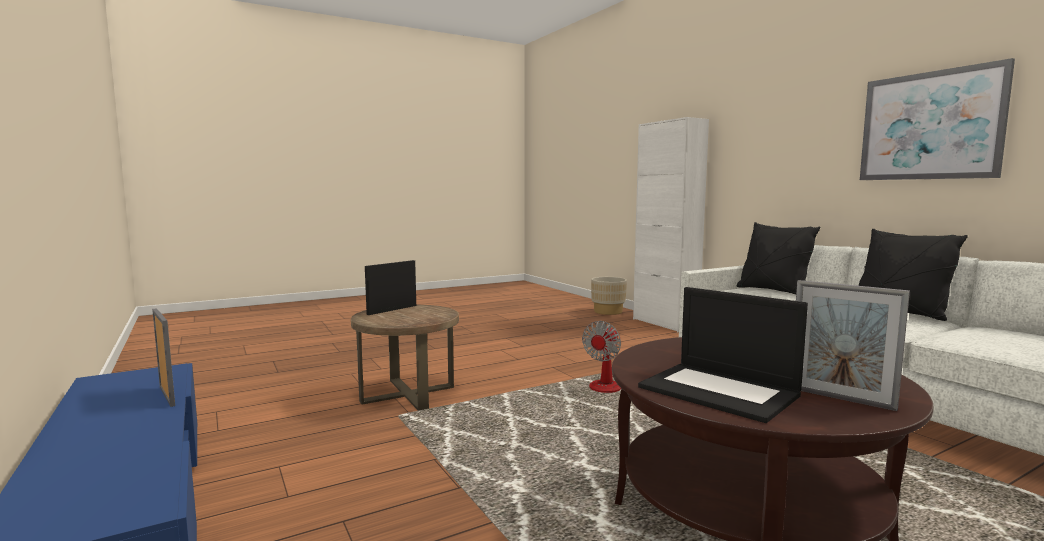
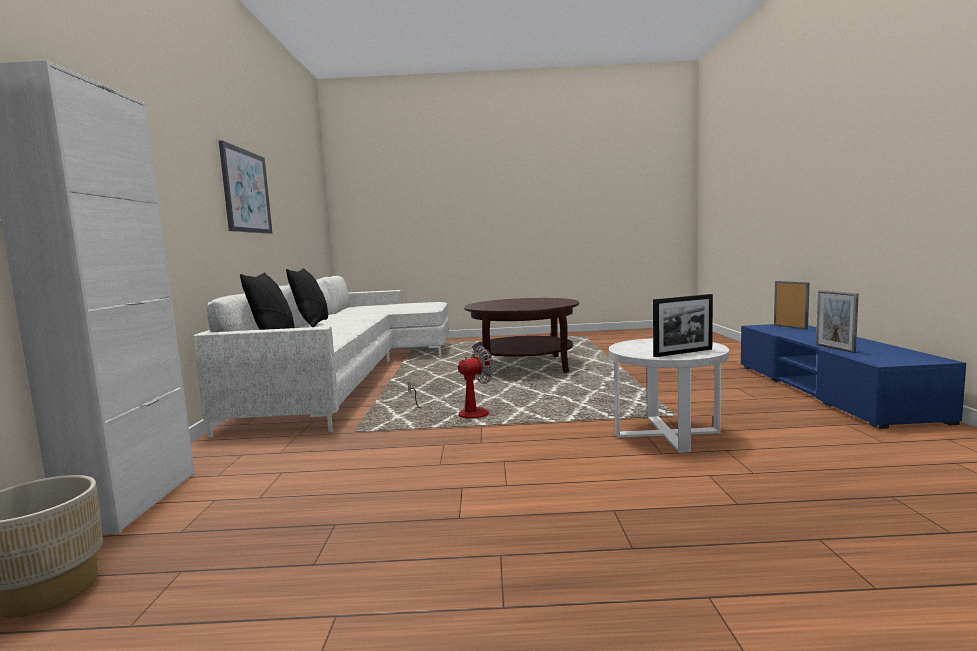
camera: 150 degrees left, 0 degrees up
brown side table [351,305,459,411] -> white side table [609,338,729,453]
laptop [638,287,808,423] -> none
picture frame [796,280,910,411] -> picture frame moved to [774,281,810,330]

